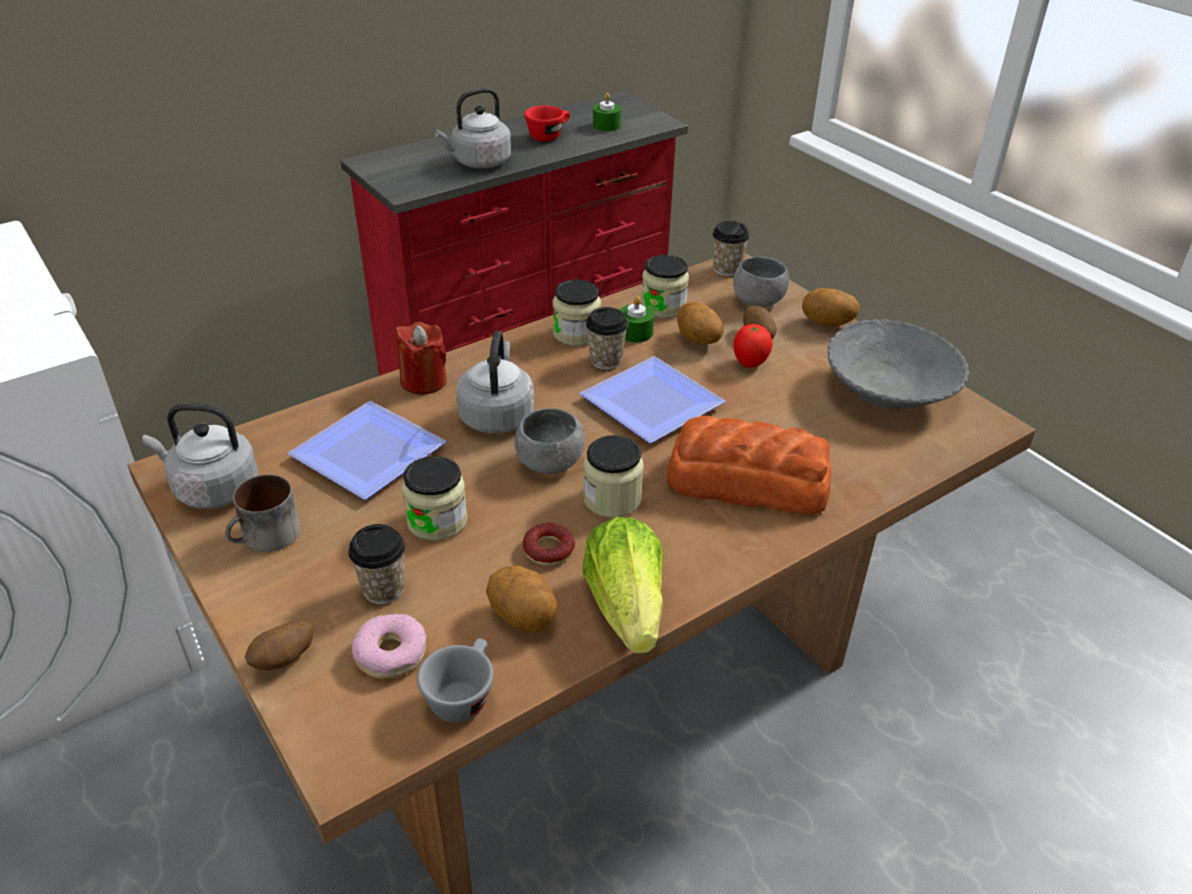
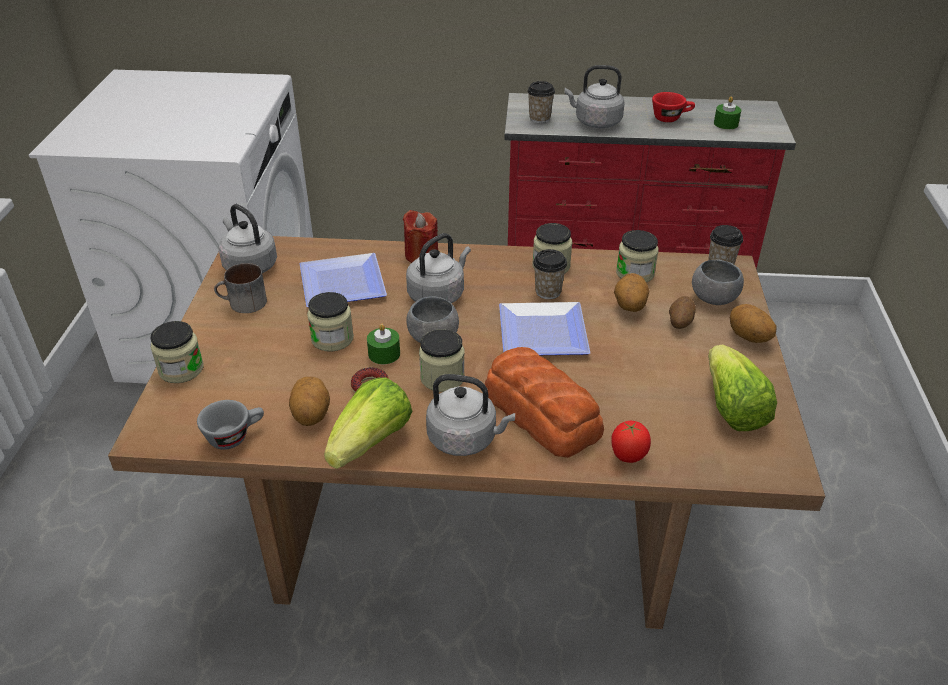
camera: 40 degrees right, 0 degrees up
potato [245,621,313,670] -> jar [150,321,203,383]
cup [348,524,405,604] -> cup moved to [527,81,555,123]
donut [352,614,426,679] -> none
green candle [620,296,654,343] -> green candle moved to [367,324,400,364]
tomato [733,324,773,368] -> tomato moved to [611,421,651,463]
grey bowl [828,319,969,409] -> lettuce [708,345,777,431]
none -> grey kettle [426,374,515,456]

